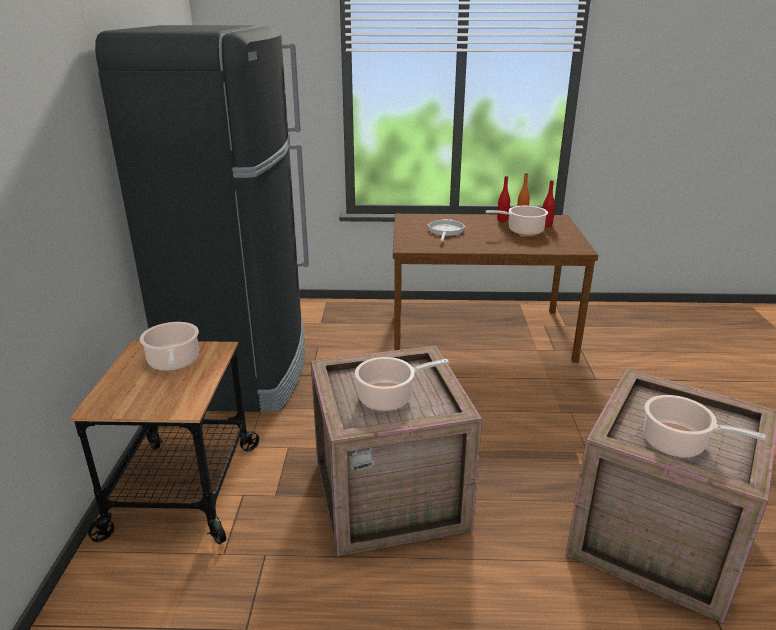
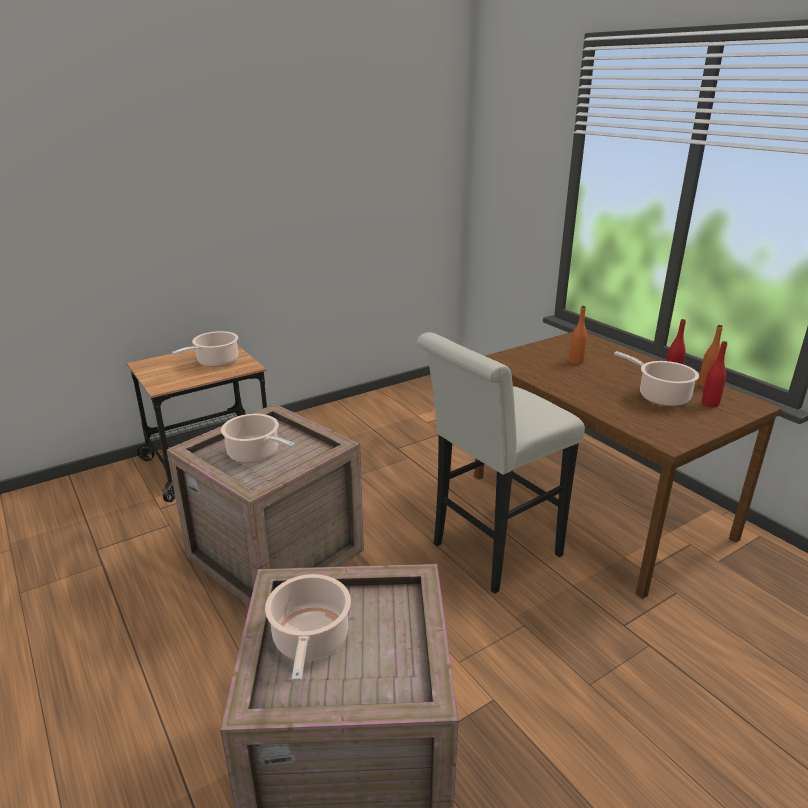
camera: 55 degrees right, 0 degrees up
black fridge [95,25,309,412] -> none
frying pan [427,219,465,242] -> orange bottle [569,306,587,364]
none -> white stool [417,332,585,594]

